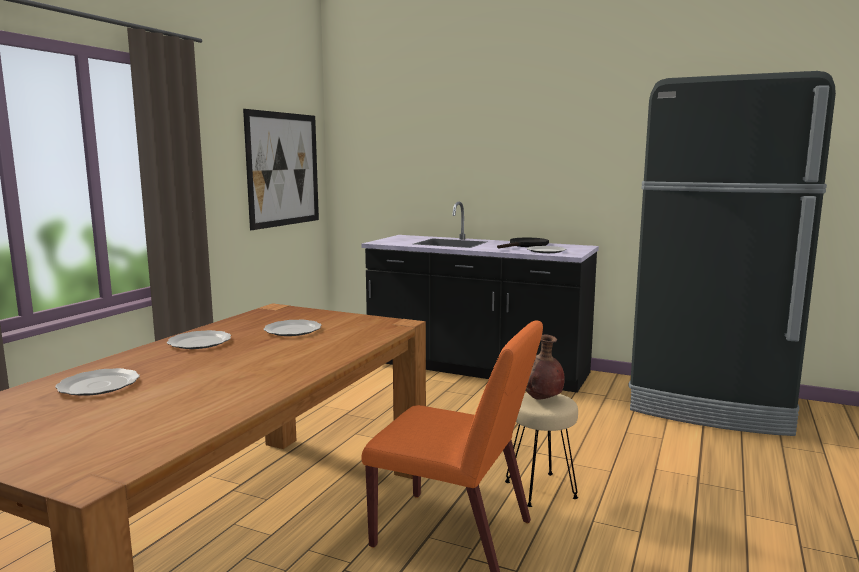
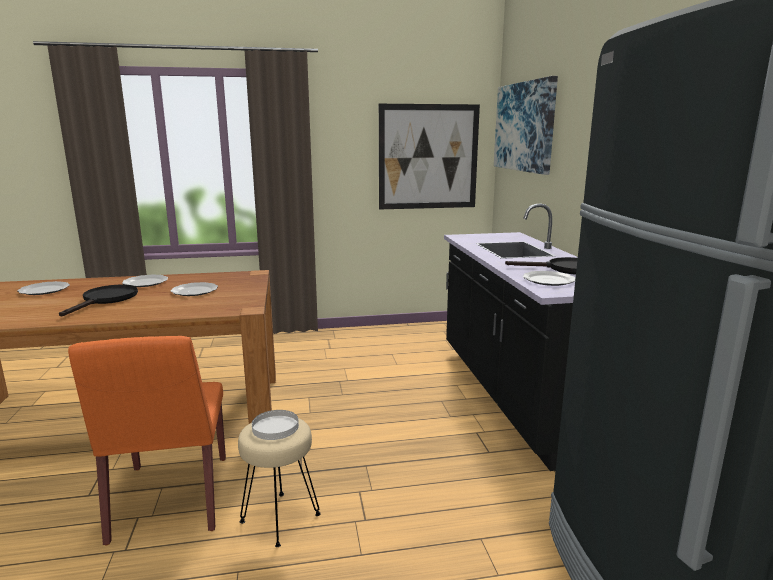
camera: 55 degrees right, 5 degrees up
brown vase [525,335,565,400] -> white plate [252,410,299,440]
none -> black frying pan [59,285,138,316]
none -> picture [494,76,558,175]

